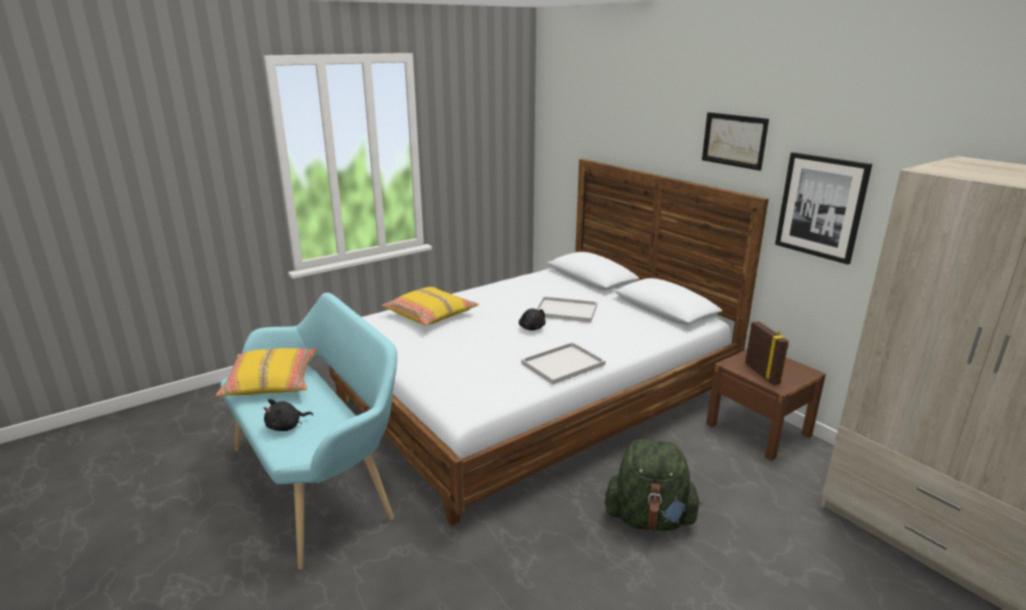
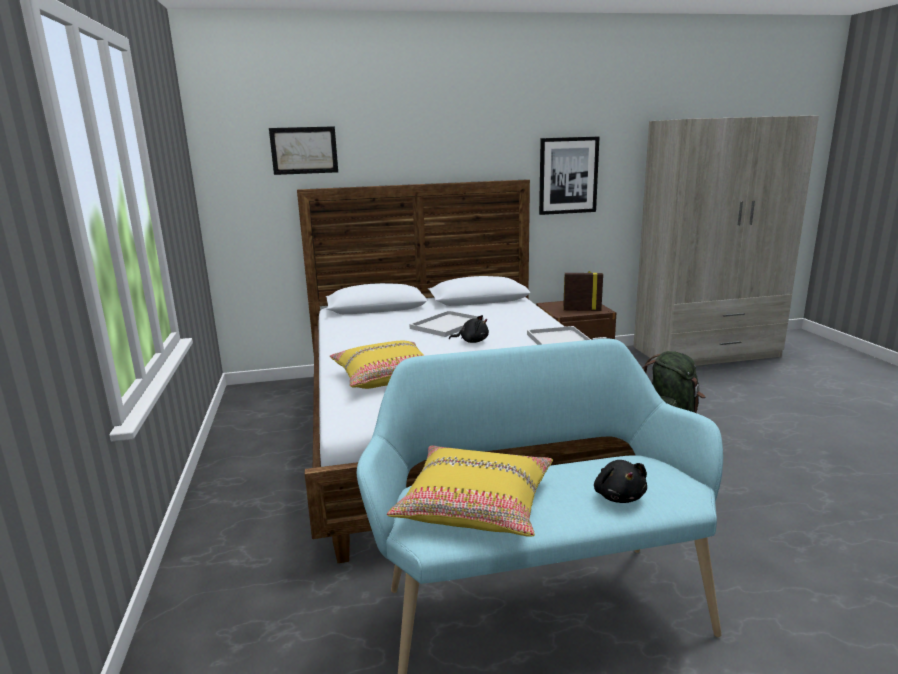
camera: 65 degrees left, 5 degrees down
picture [702,112,769,171] -> picture moved to [269,126,338,175]

